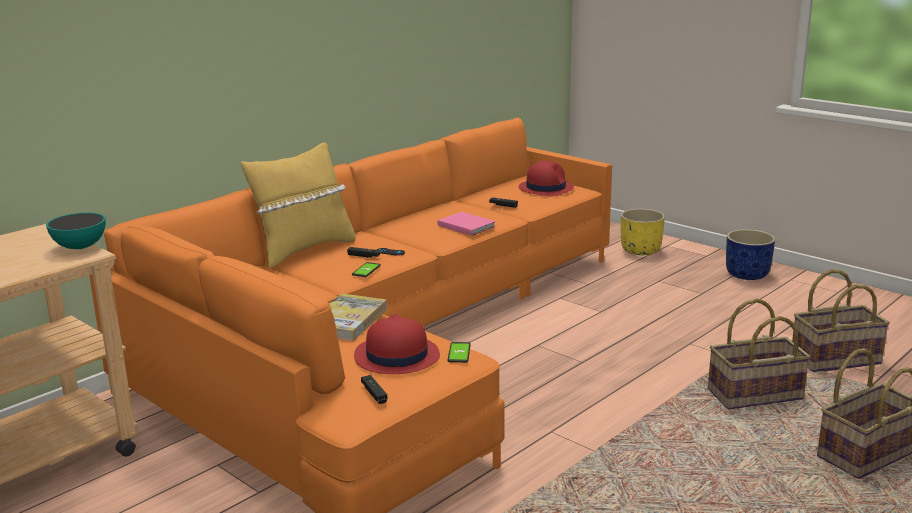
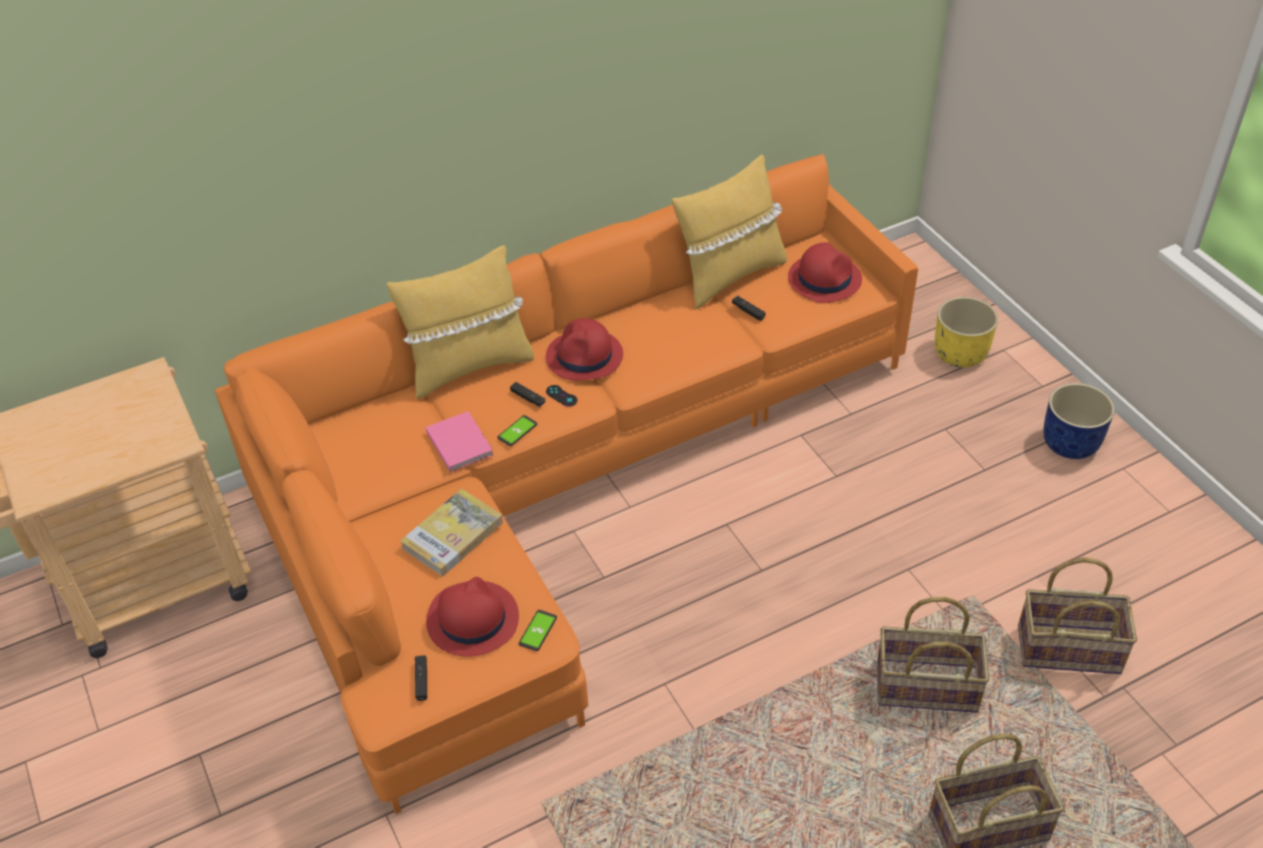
camera: 20 degrees right, 25 degrees up
bowl [46,213,106,249] -> none
pink book [438,212,496,236] -> pink book moved to [426,411,493,472]
none -> red hat [546,318,623,380]
none -> yellow pillow [672,155,787,309]

